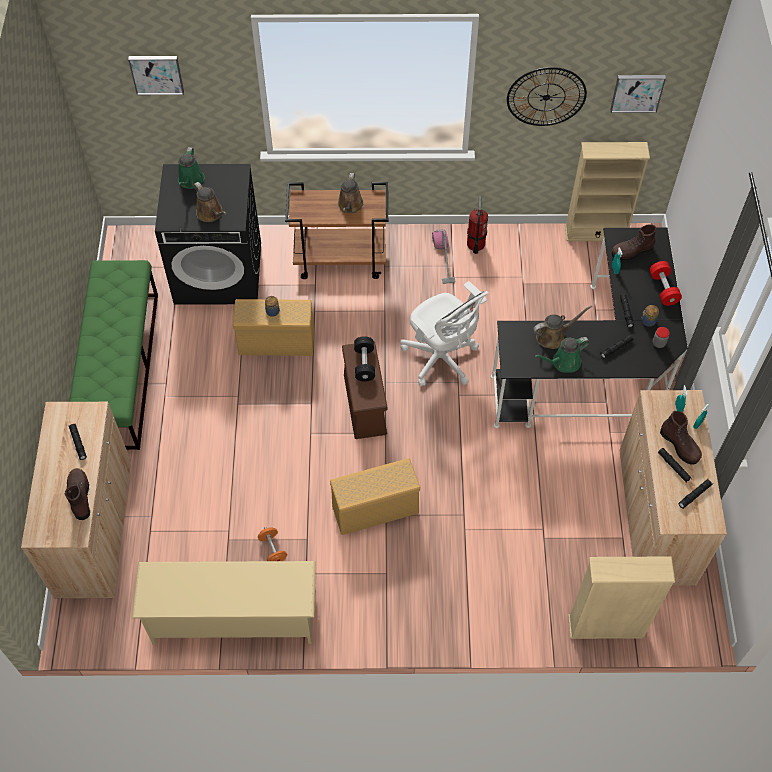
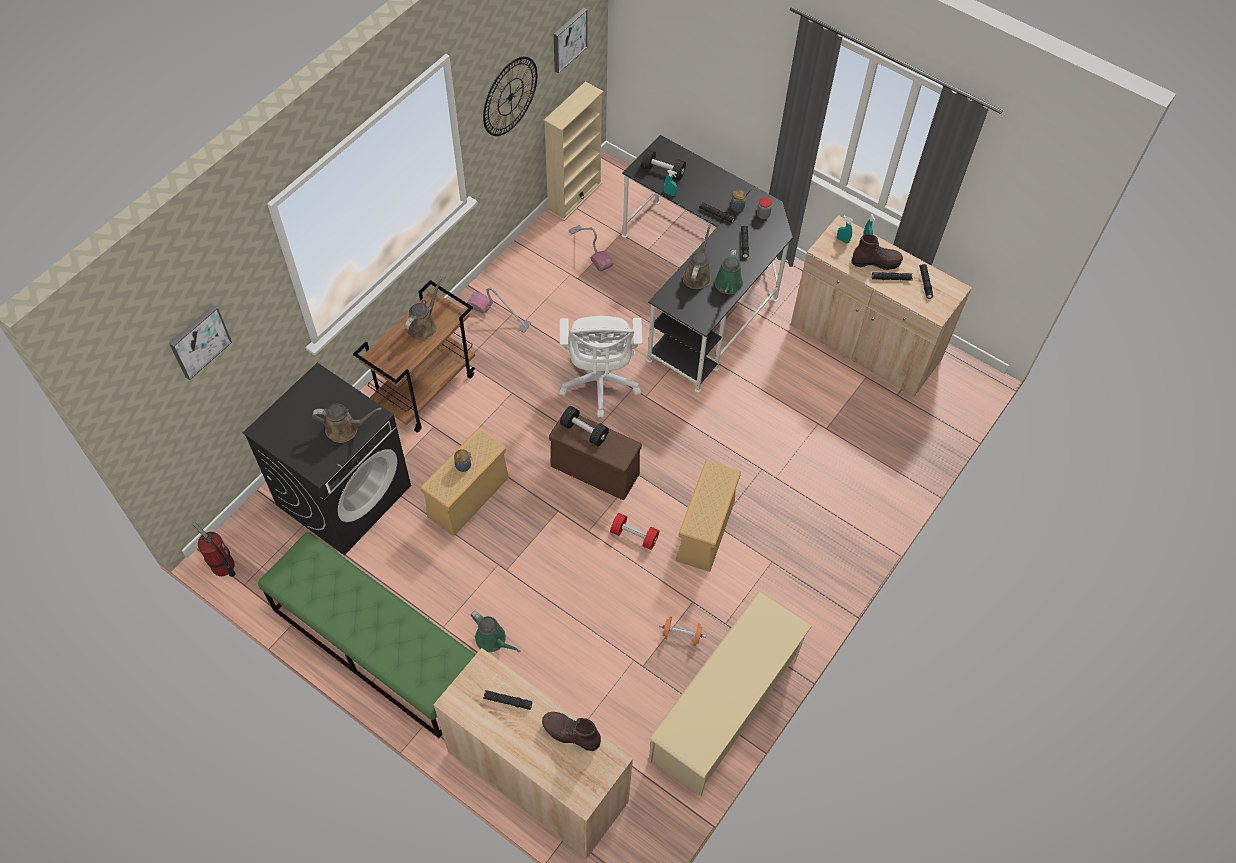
camera: 55 degrees left, 0 degrees up
green watering can [178,147,205,189] -> green watering can moved to [470,611,520,652]
brown watering can [338,173,364,213] -> brown watering can turned 105 degrees counterclockwise [405,277,442,340]
white office chair [400,281,489,386] -> white office chair turned 90 degrees clockwise [559,316,642,418]
fire extinguisher [467,196,488,254] -> fire extinguisher moved to [193,522,236,577]
beige bookcase [568,556,675,639] -> none
brown boot [612,224,656,261] -> black dumbbell [641,149,686,181]
red dumbbell [650,261,682,306] -> red dumbbell moved to [610,513,659,550]
none -> vacuum cleaner [568,225,613,272]

